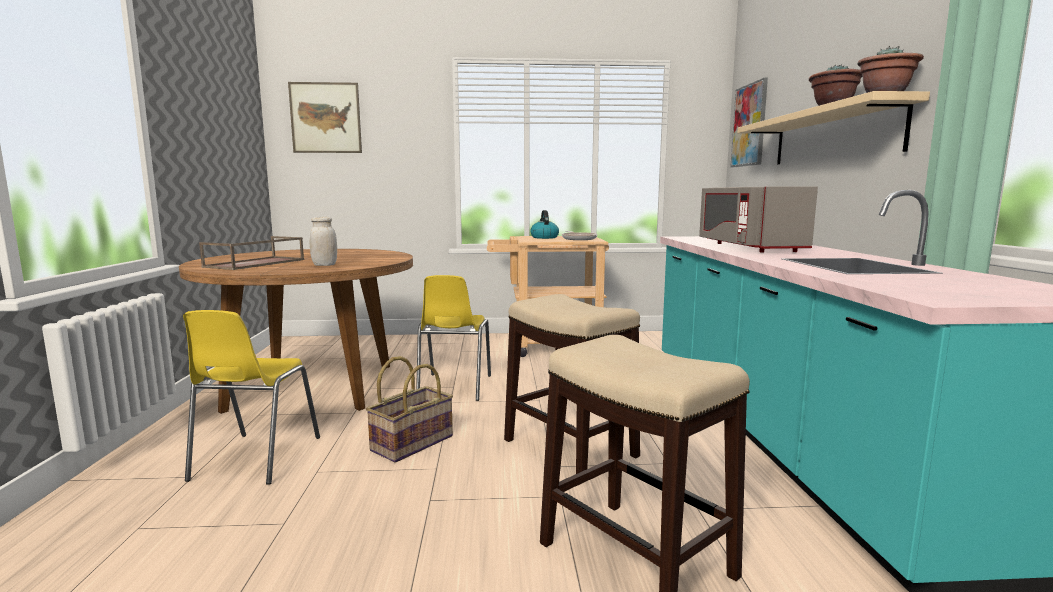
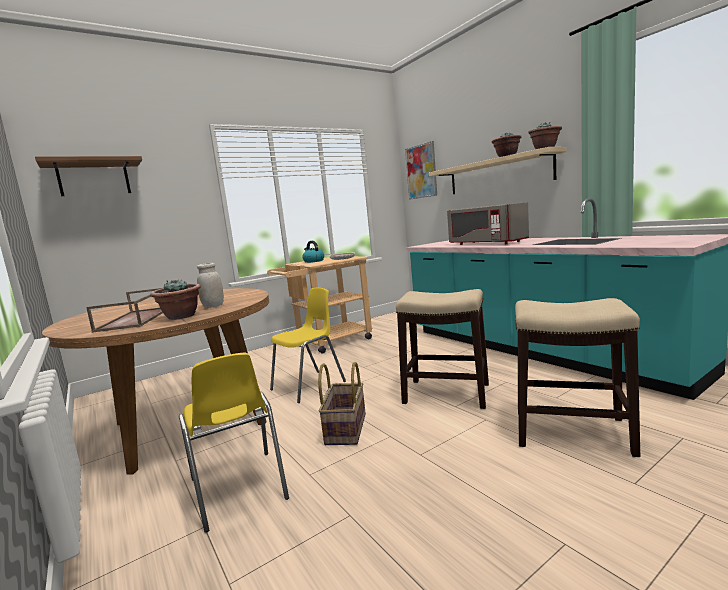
camera: 30 degrees left, 0 degrees up
picture [288,82,362,153] -> brown shelf [35,156,142,196]
yellow chair [416,275,491,401] -> yellow chair turned 105 degrees counterclockwise [270,288,346,403]
none -> potted plant [150,280,201,320]

